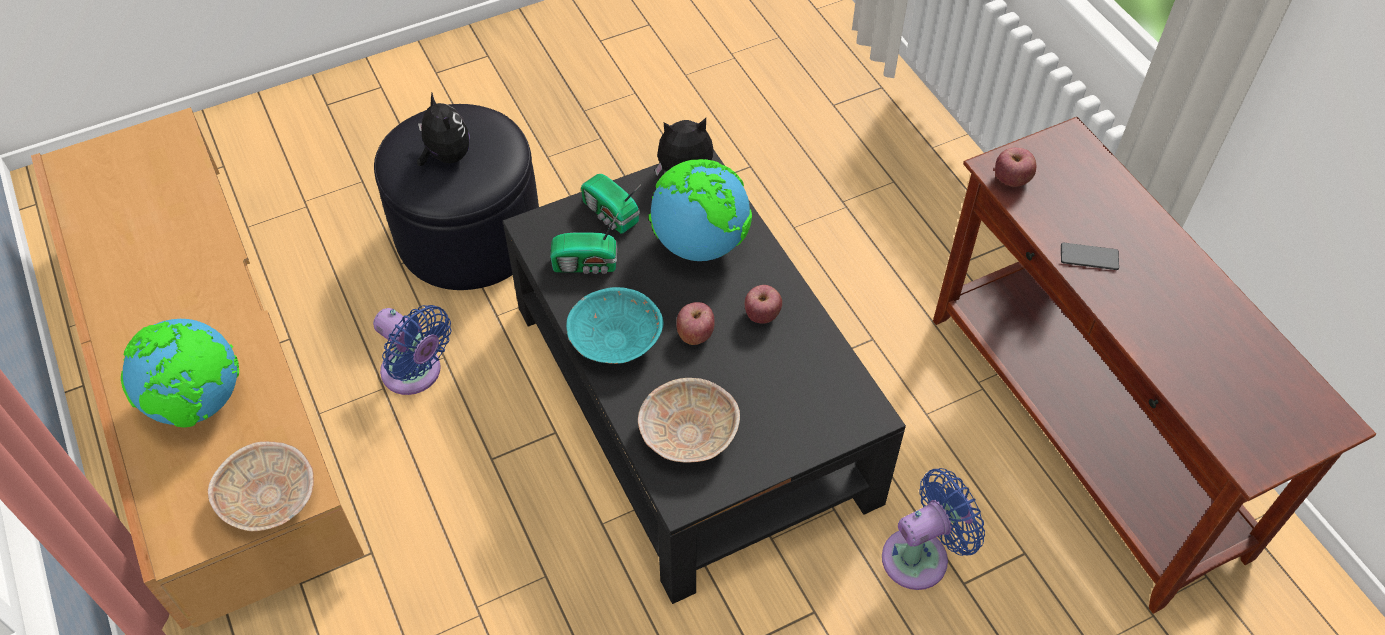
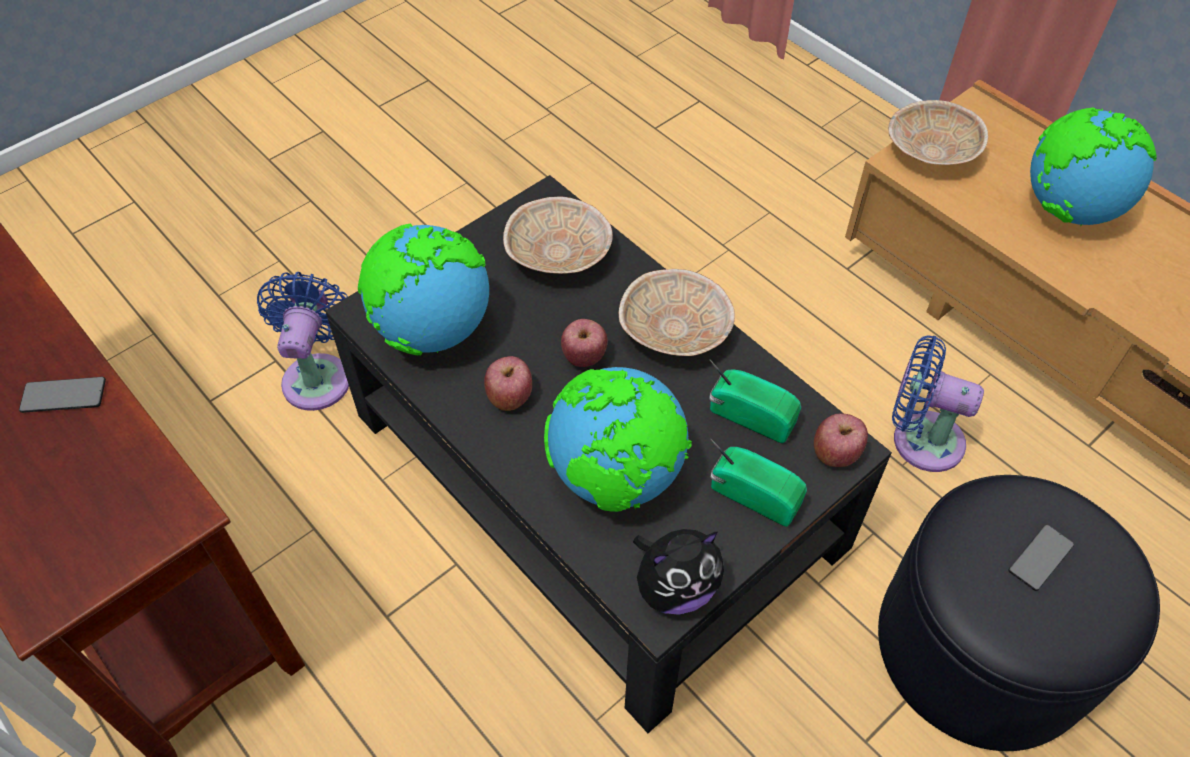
camera: 165 degrees right, 0 degrees up
plush toy [417,93,470,166] -> phone [1008,525,1074,591]
radio [550,212,619,274] -> radio turned 45 degrees clockwise [709,359,801,443]
turquoise bowl [566,287,663,364] -> beige bowl [619,269,735,356]
blue fan [882,468,985,590] -> blue fan turned 135 degrees clockwise [257,272,349,411]
apple [995,148,1036,187] -> apple moved to [814,413,868,467]
none -> globe [358,224,489,355]

